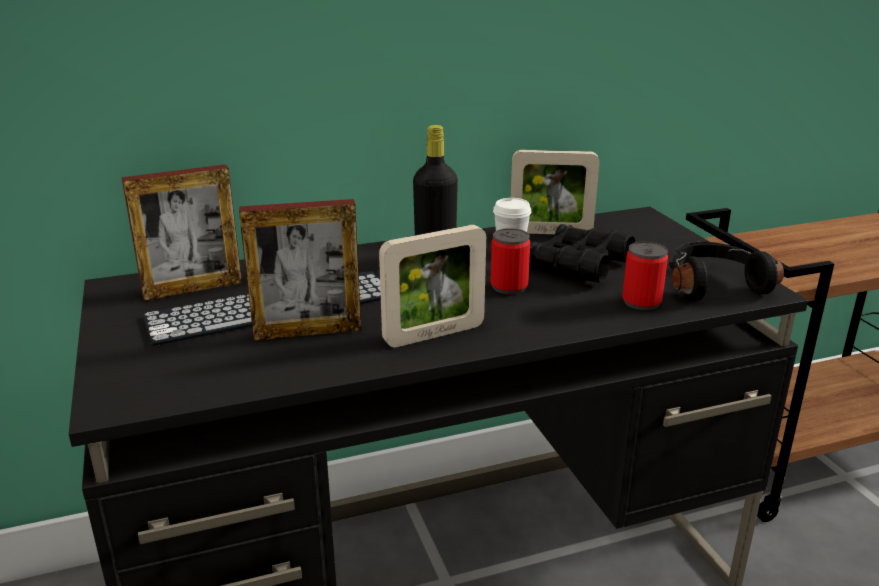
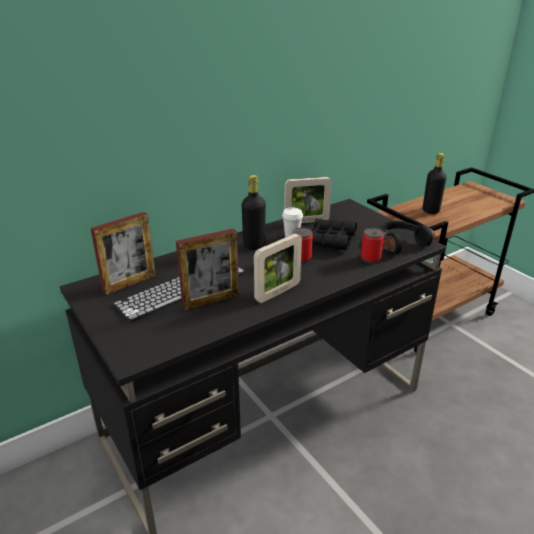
camera: 15 degrees left, 5 degrees up
none -> black bottle [423,153,447,214]

